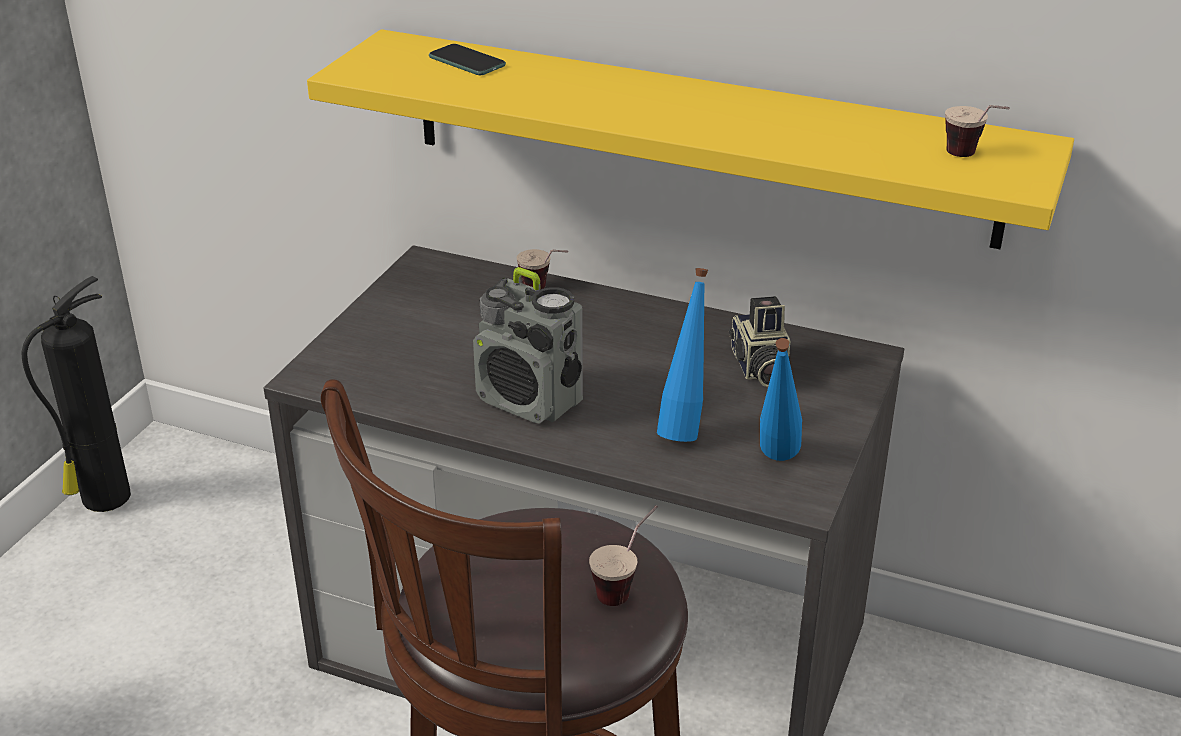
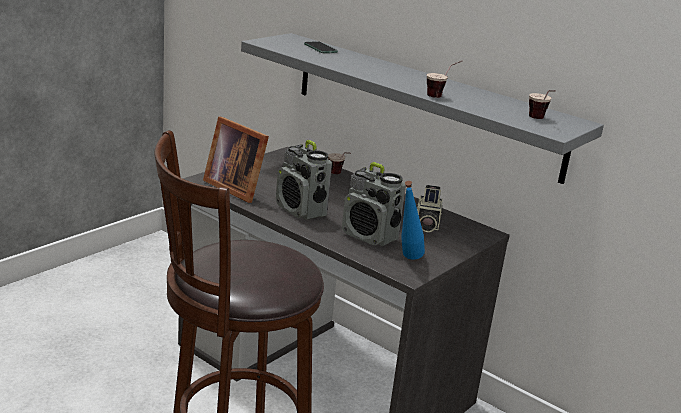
camera: 15 degrees right, 10 degrees down
fire extinguisher [22,276,131,512] -> none
yellow shelf [307,29,1074,249] -> grey shelf [241,33,604,184]
cup [589,505,658,606] -> cup moved to [427,61,462,98]
blue bottle [657,268,708,442] -> radio [342,162,406,246]
none -> picture frame [203,116,269,203]

